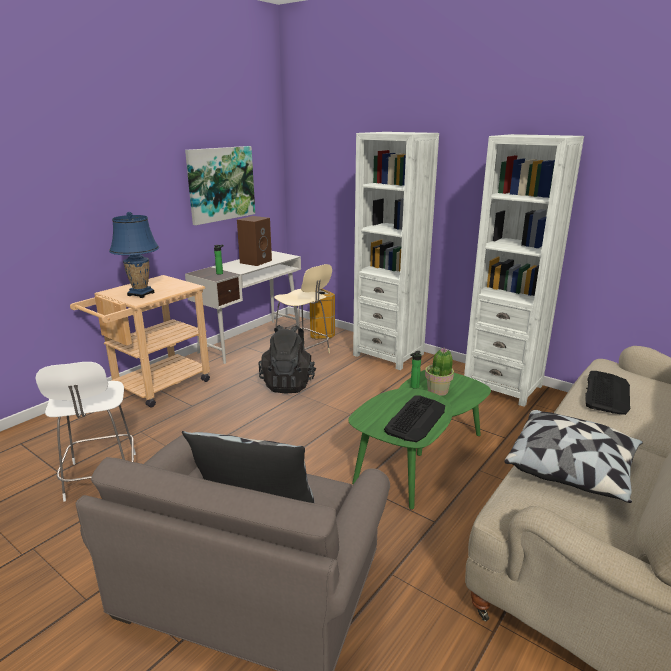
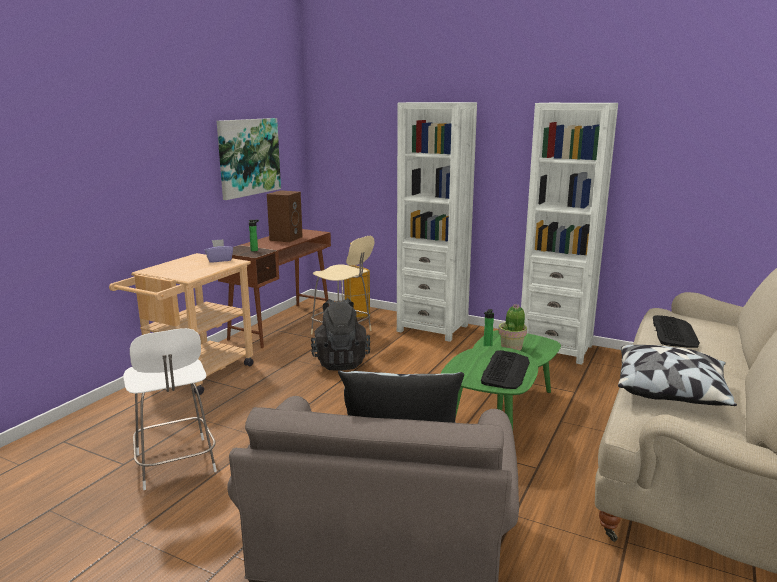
camera: 10 degrees left, 5 degrees down
blue table lamp [109,212,159,298] -> none
white desk [185,251,301,364] -> brown desk [218,229,331,348]
none -> purple tissue box [205,239,233,263]

